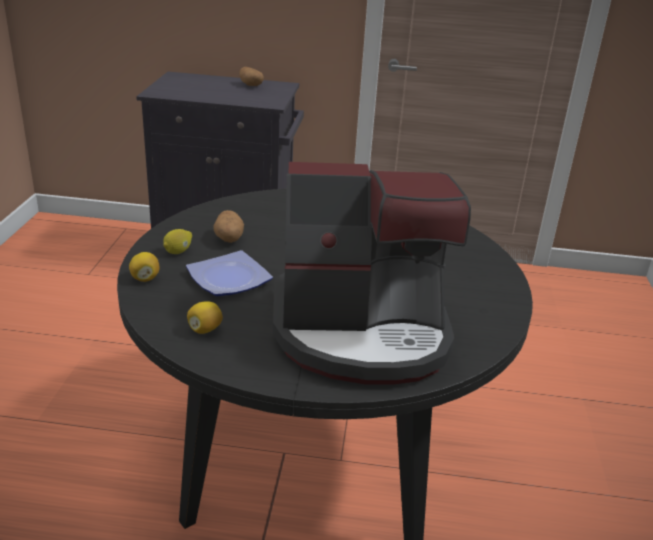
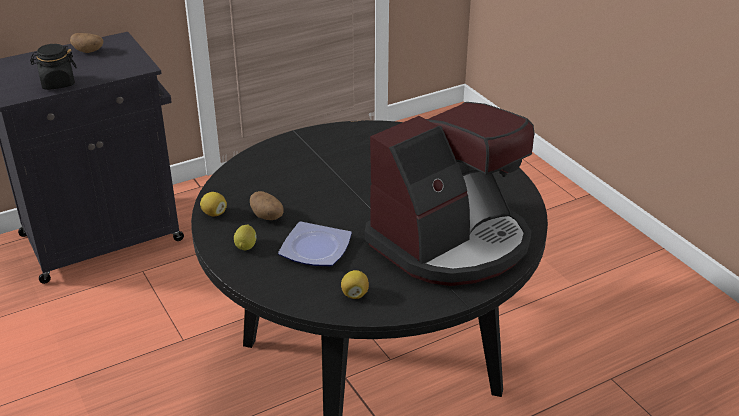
camera: 35 degrees left, 5 degrees up
lemon [129,252,160,282] -> lemon moved to [200,192,227,216]
none -> black jar [30,44,77,90]

